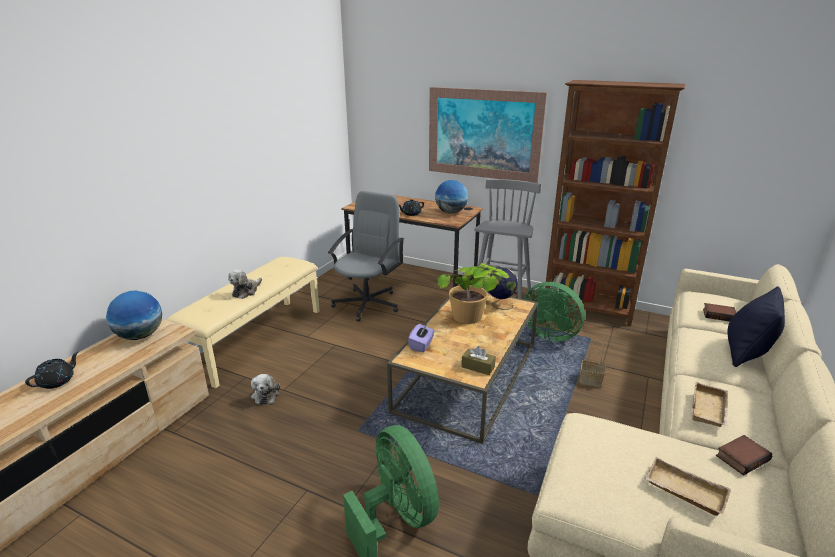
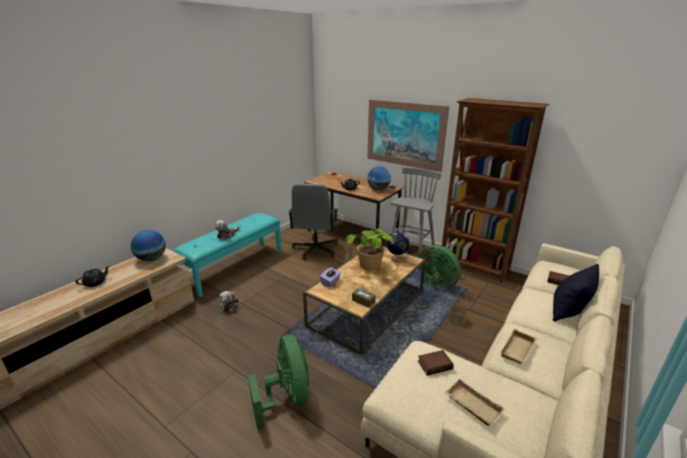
camera: 10 degrees right, 0 degrees up
beige bench [167,257,320,388] -> turquoise bench [172,213,282,297]
grey office chair [328,191,404,322] -> grey office chair turned 150 degrees clockwise [289,183,338,260]
book [716,435,772,475] -> book moved to [418,350,454,376]

